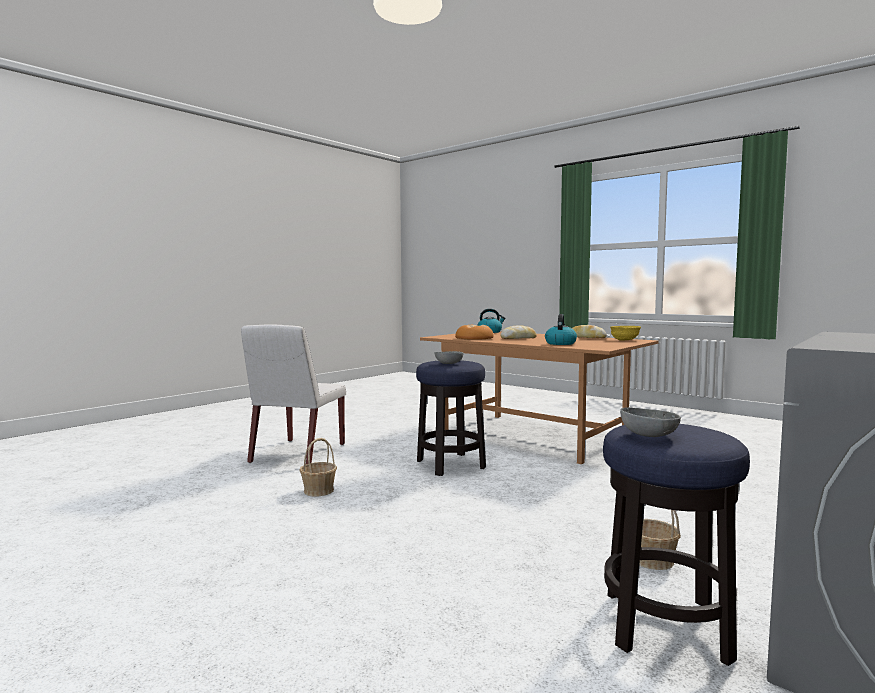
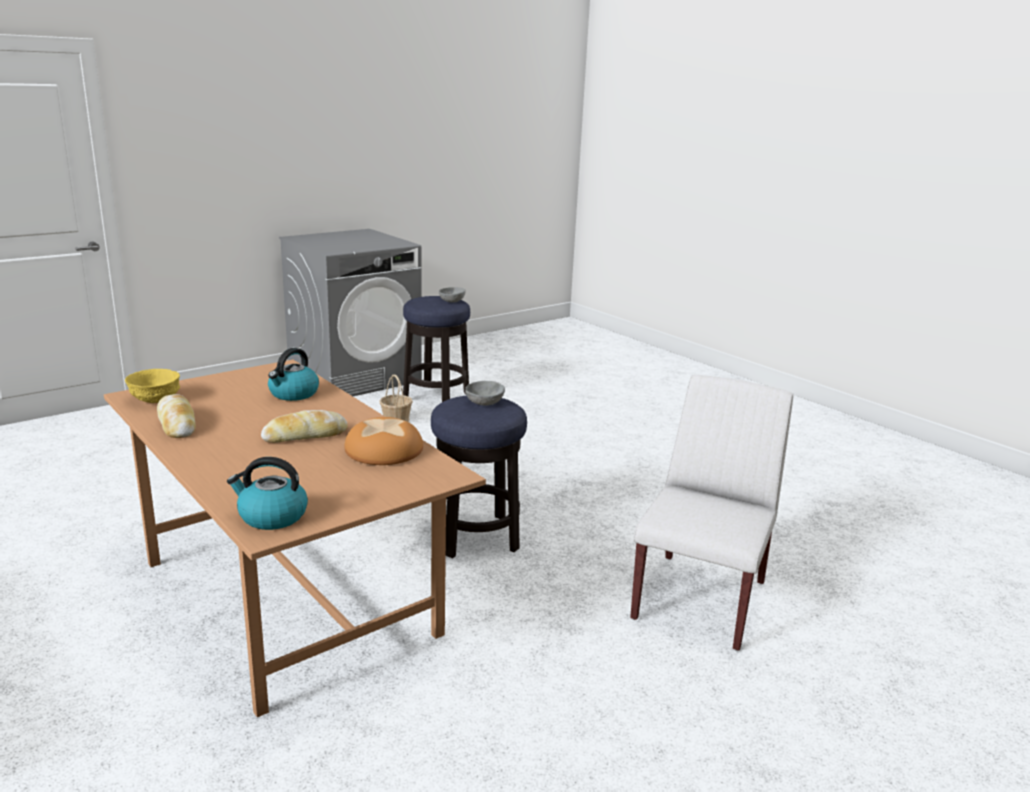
camera: 170 degrees left, 15 degrees up
basket [299,438,337,496] -> none

